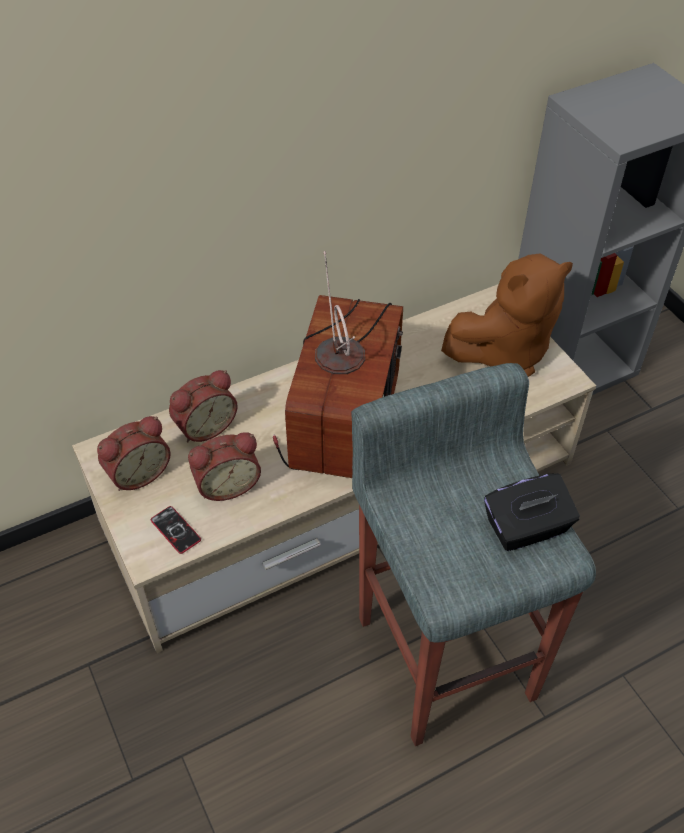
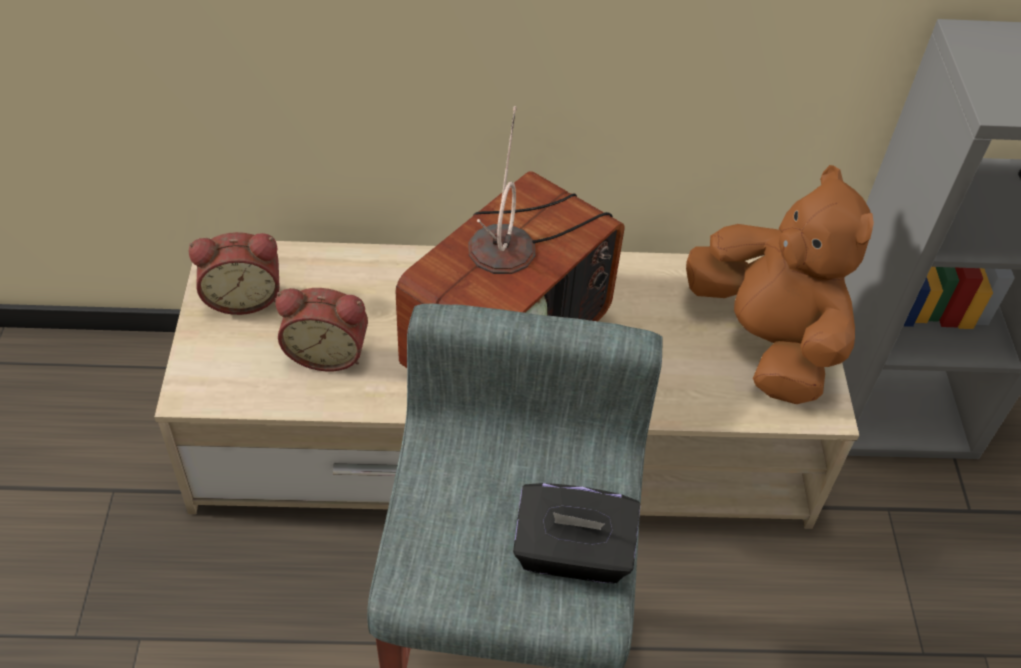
camera: 25 degrees right, 0 degrees up
phone [151,506,201,554] -> none
alarm clock [169,370,238,442] -> none
brown plush toy [441,253,573,377] -> brown plush toy turned 120 degrees counterclockwise [686,165,874,404]

